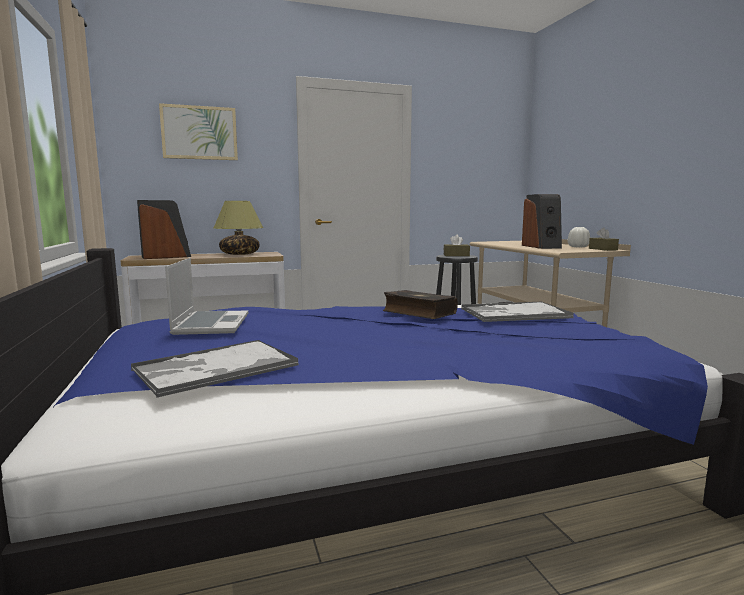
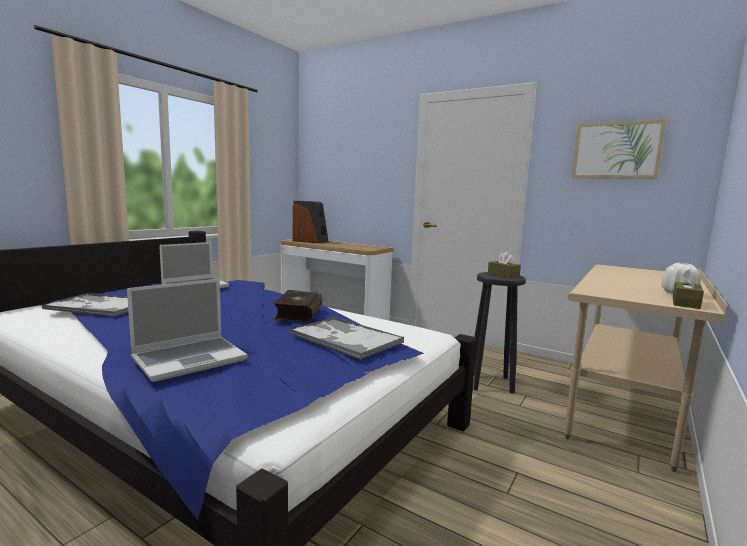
camera: 50 degrees right, 0 degrees up
picture [159,103,238,160] -> picture moved to [572,119,666,179]
table lamp [214,201,264,255] -> none
speaker [522,194,562,249] -> none
none -> laptop [127,279,247,382]

